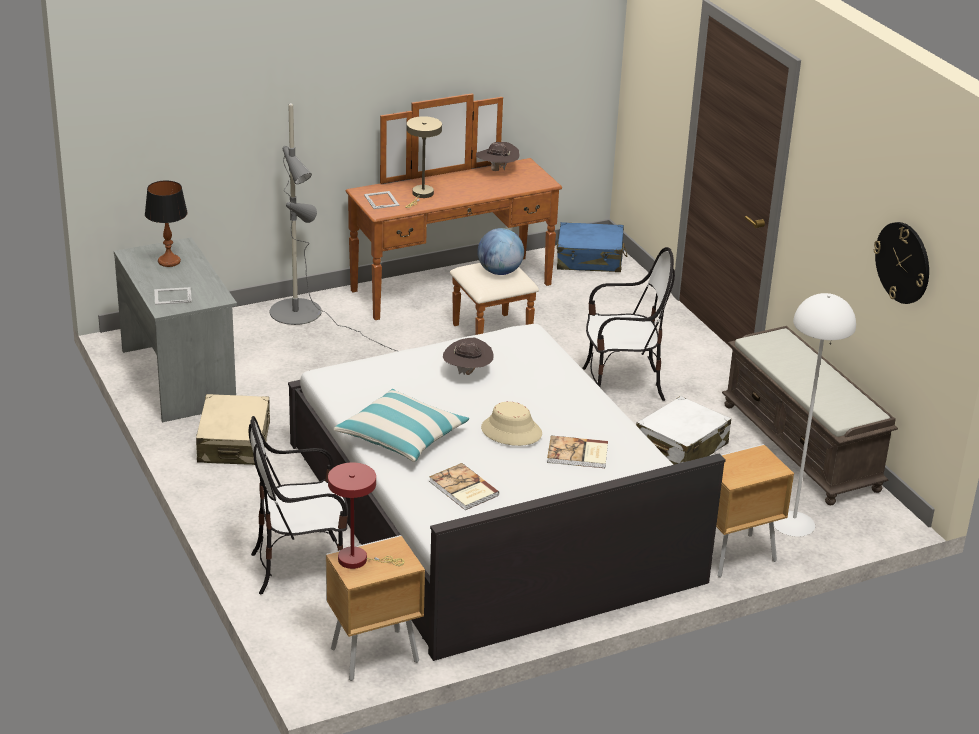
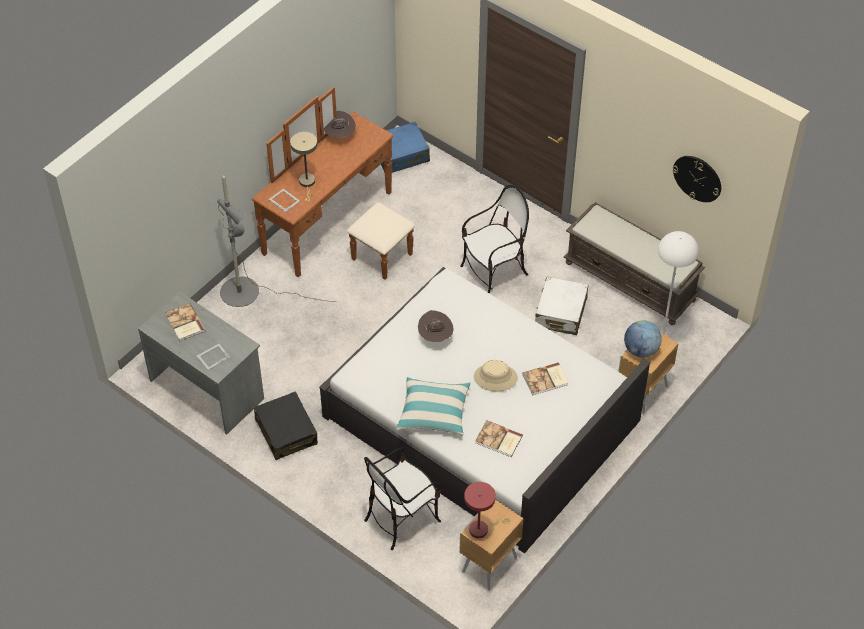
camera: 25 degrees left, 20 degrees up
table lamp [145,181,188,267] -> book [165,303,205,341]
beige suitcase [196,394,270,465] -> black suitcase [254,391,318,460]
globe [478,228,524,275] -> globe moved to [624,320,662,357]

